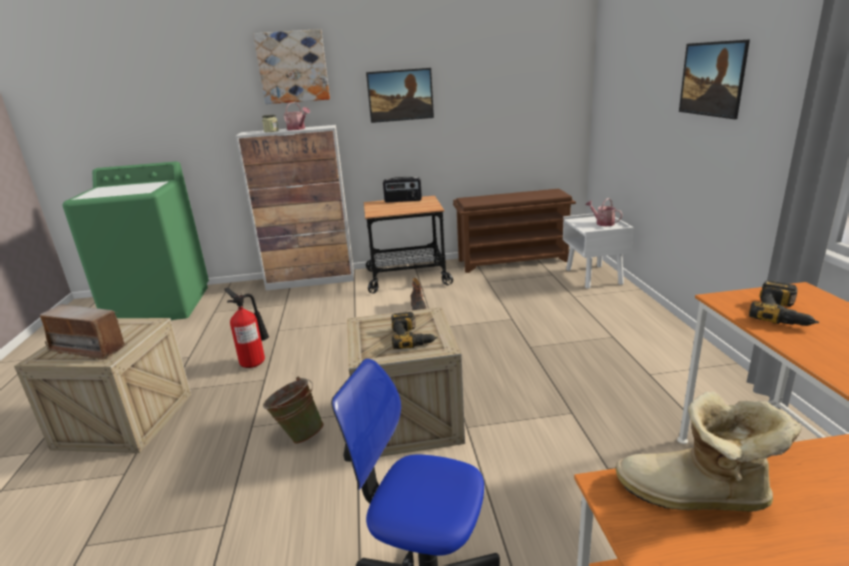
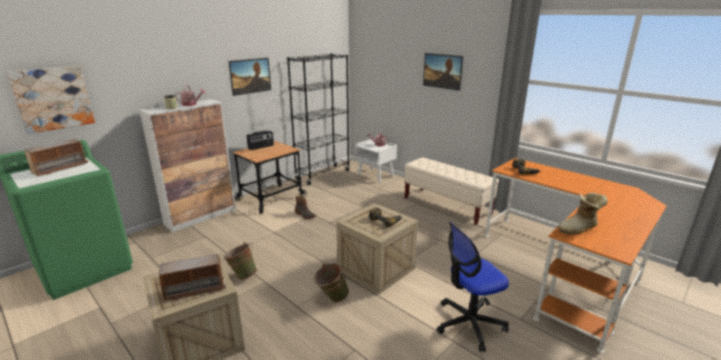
camera: 40 degrees left, 0 degrees up
fire extinguisher [224,288,269,368] -> green bucket [223,242,257,280]
picture [253,29,330,104] -> picture moved to [6,66,95,134]
brown shoe rack [453,189,576,273] -> black bookcase [287,53,350,185]
none -> radio [24,139,88,177]
none -> beige bench [404,158,499,225]

